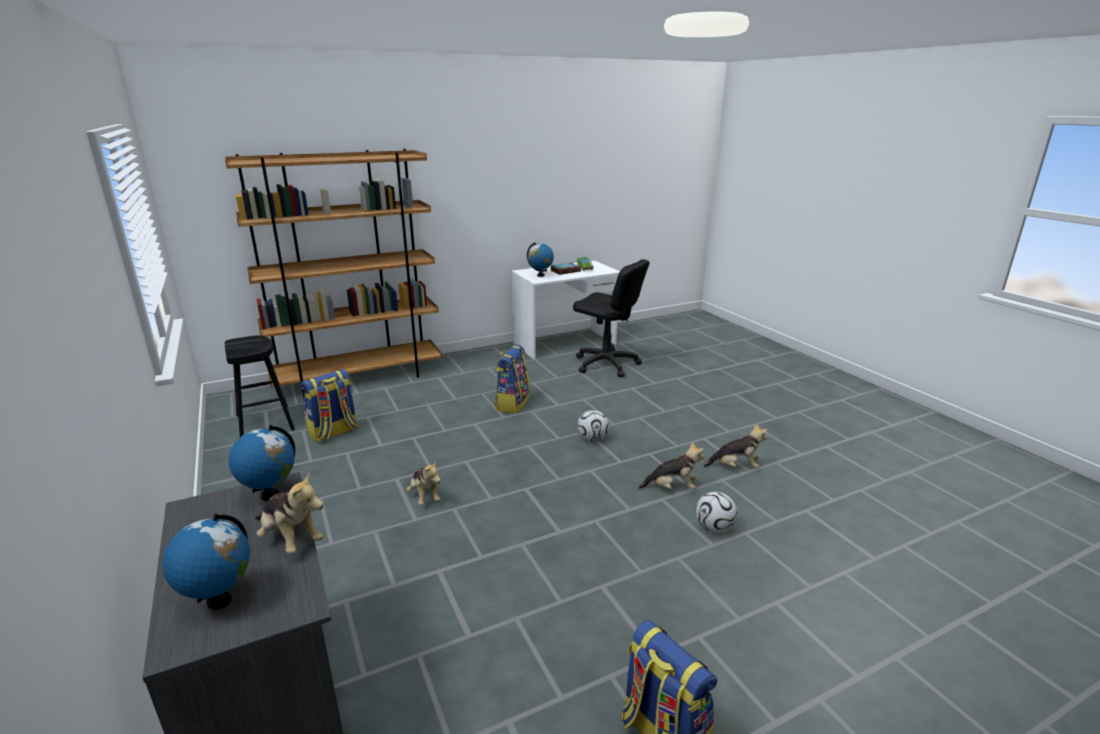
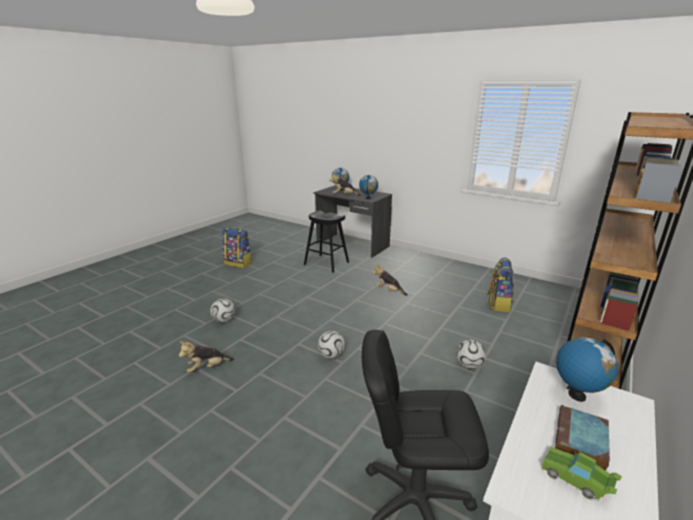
camera: 150 degrees right, 0 degrees up
black stool [224,335,295,437] -> black stool moved to [304,210,349,273]
backpack [494,344,530,414] -> none
plush toy [638,441,704,489] -> none
none -> football [456,340,486,369]

